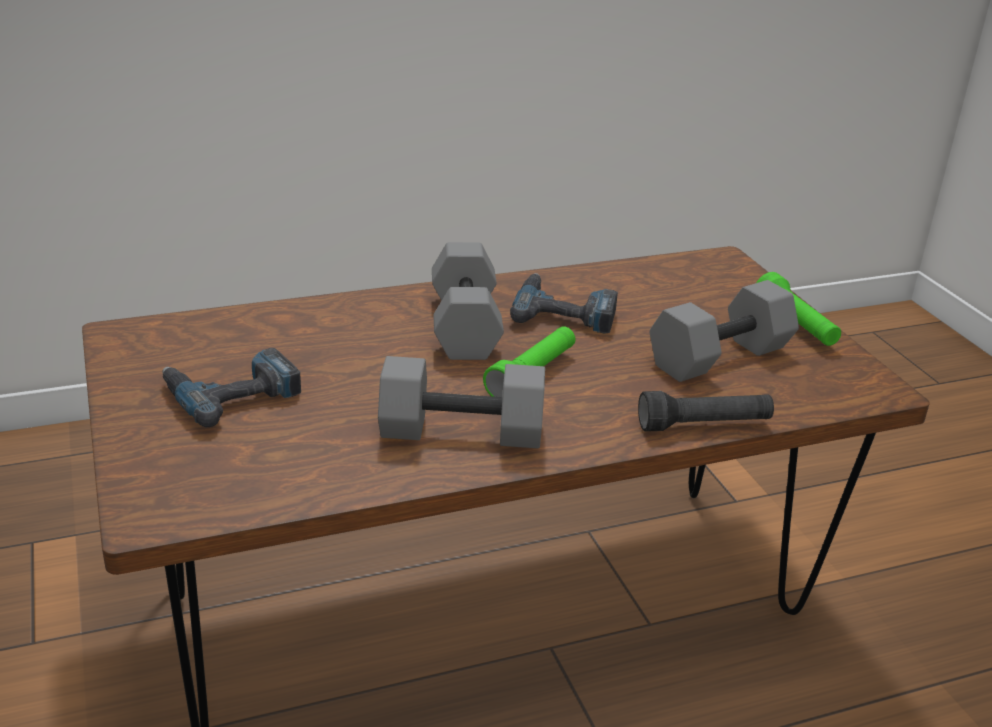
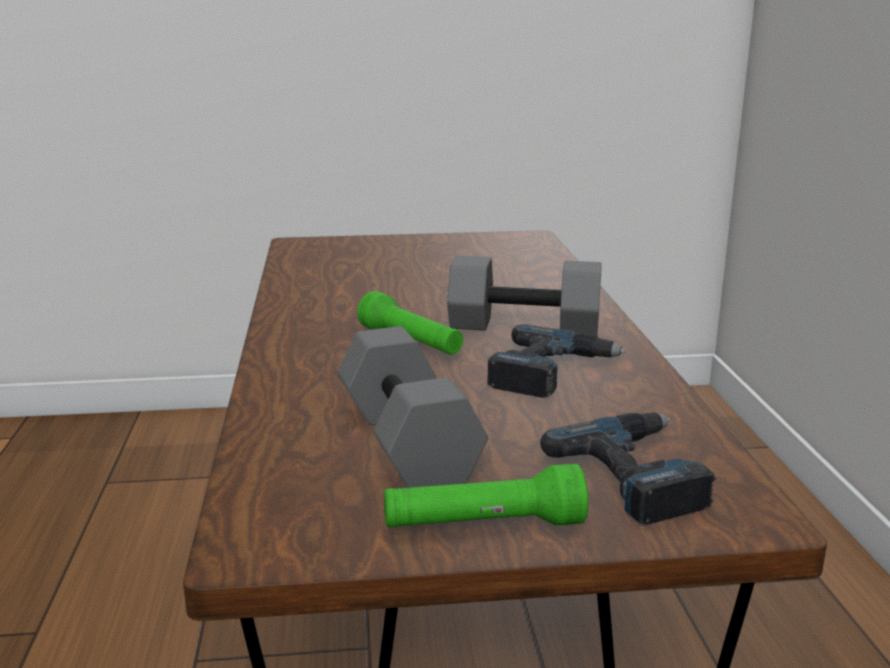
camera: 105 degrees right, 10 degrees down
power drill [162,348,301,427] -> power drill moved to [540,413,716,524]
grey dumbbell [378,356,545,449] -> none
black flashlight [638,391,774,432] -> none

